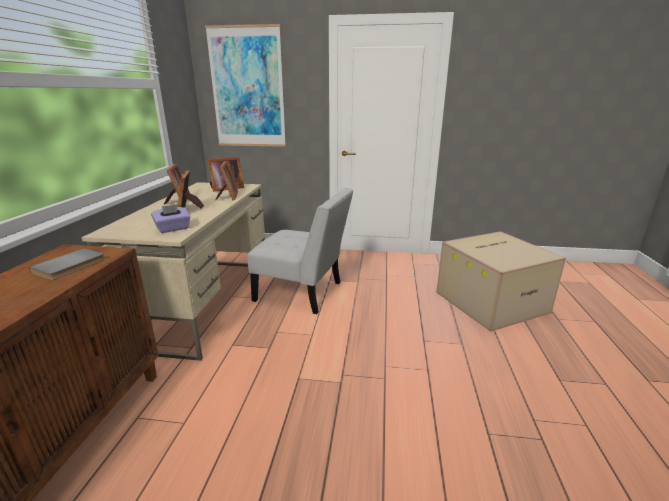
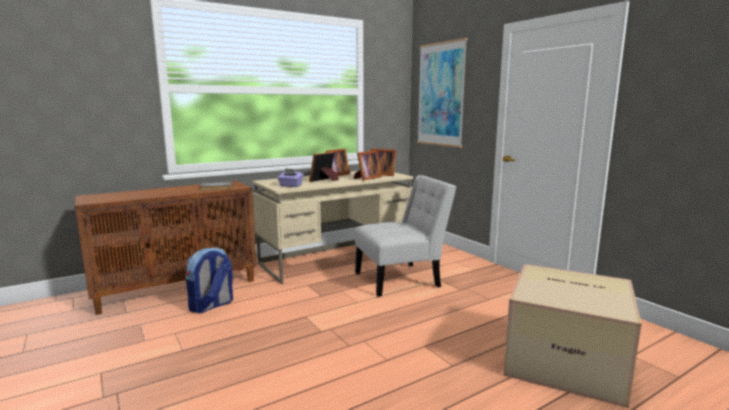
camera: 50 degrees right, 10 degrees down
white chair [247,188,354,314] -> white chair turned 90 degrees counterclockwise [355,175,456,297]
none -> backpack [186,248,233,313]

